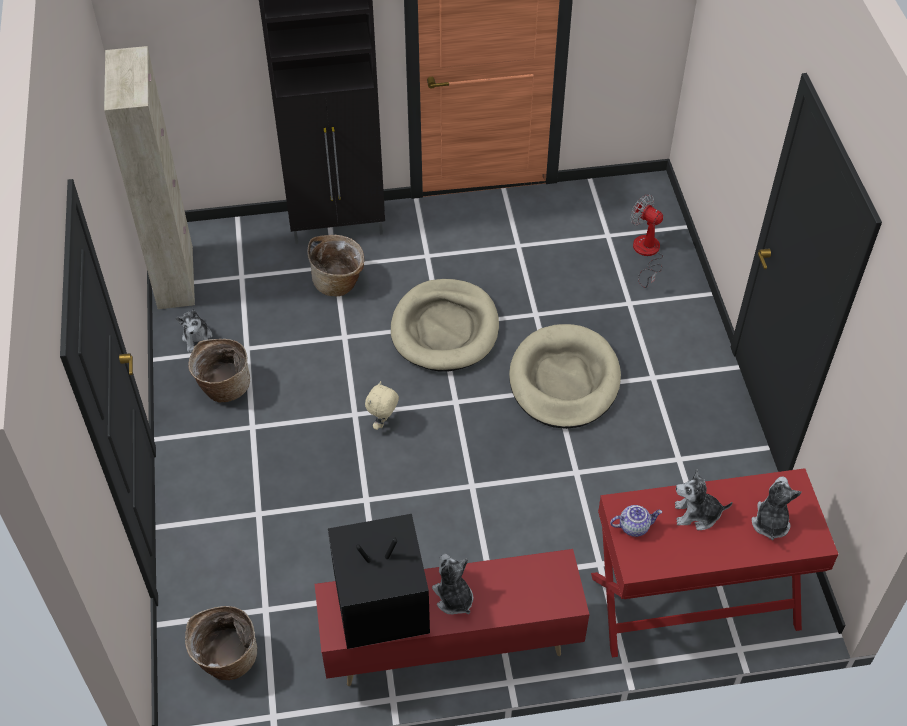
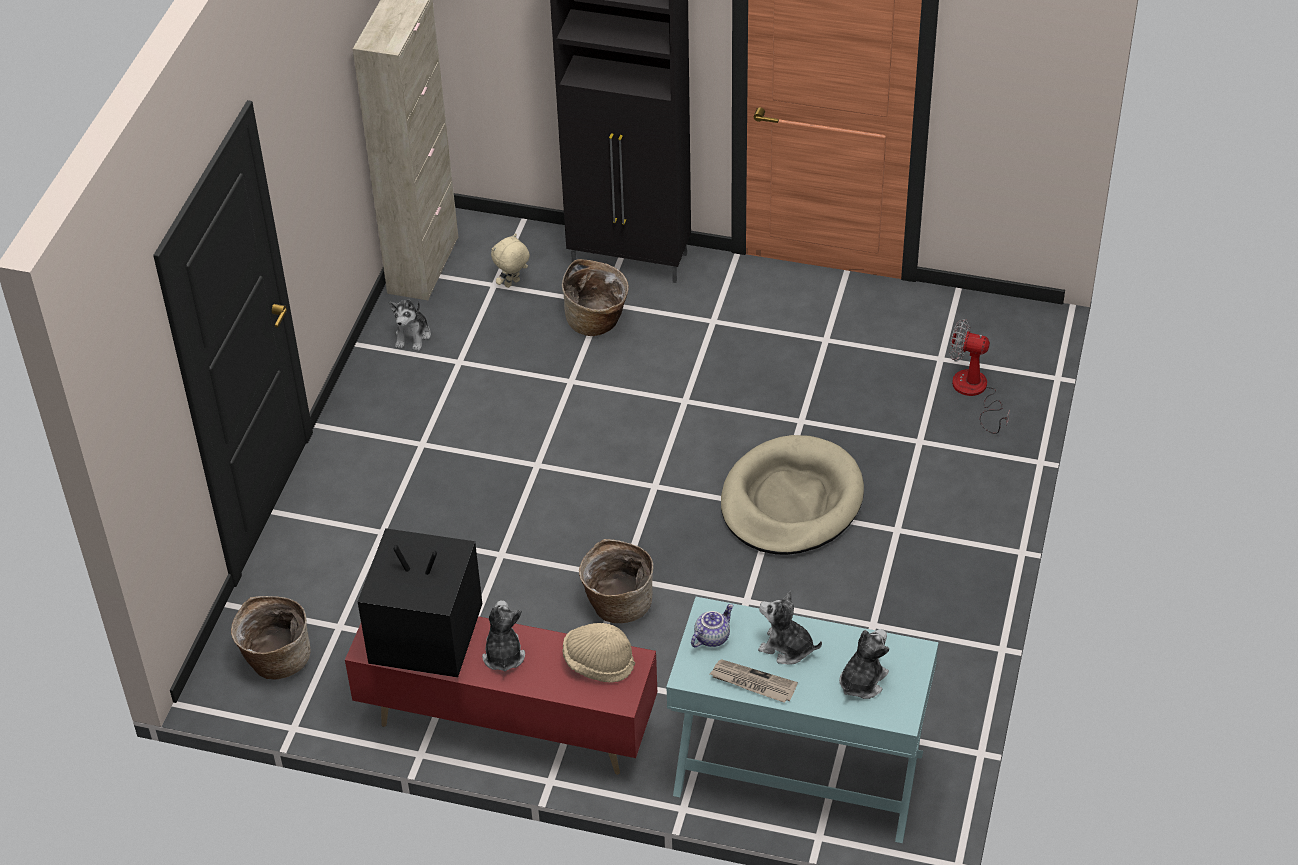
camera: 25 degrees right, 5 degrees down
basket [188,339,250,403] -> basket moved to [579,539,653,623]
beige plush toy [365,381,399,430] -> beige plush toy moved to [491,233,530,288]
beige dog bed [391,279,499,371] -> none
red console table [591,468,839,658] -> turquoise console table [666,597,939,843]
teapot [610,505,662,537] -> teapot turned 60 degrees counterclockwise [691,604,734,647]
fan [630,195,663,288] -> fan turned 45 degrees counterclockwise [949,319,1010,434]
none -> beige hat [562,623,635,683]
none -> newspaper [710,659,798,703]

